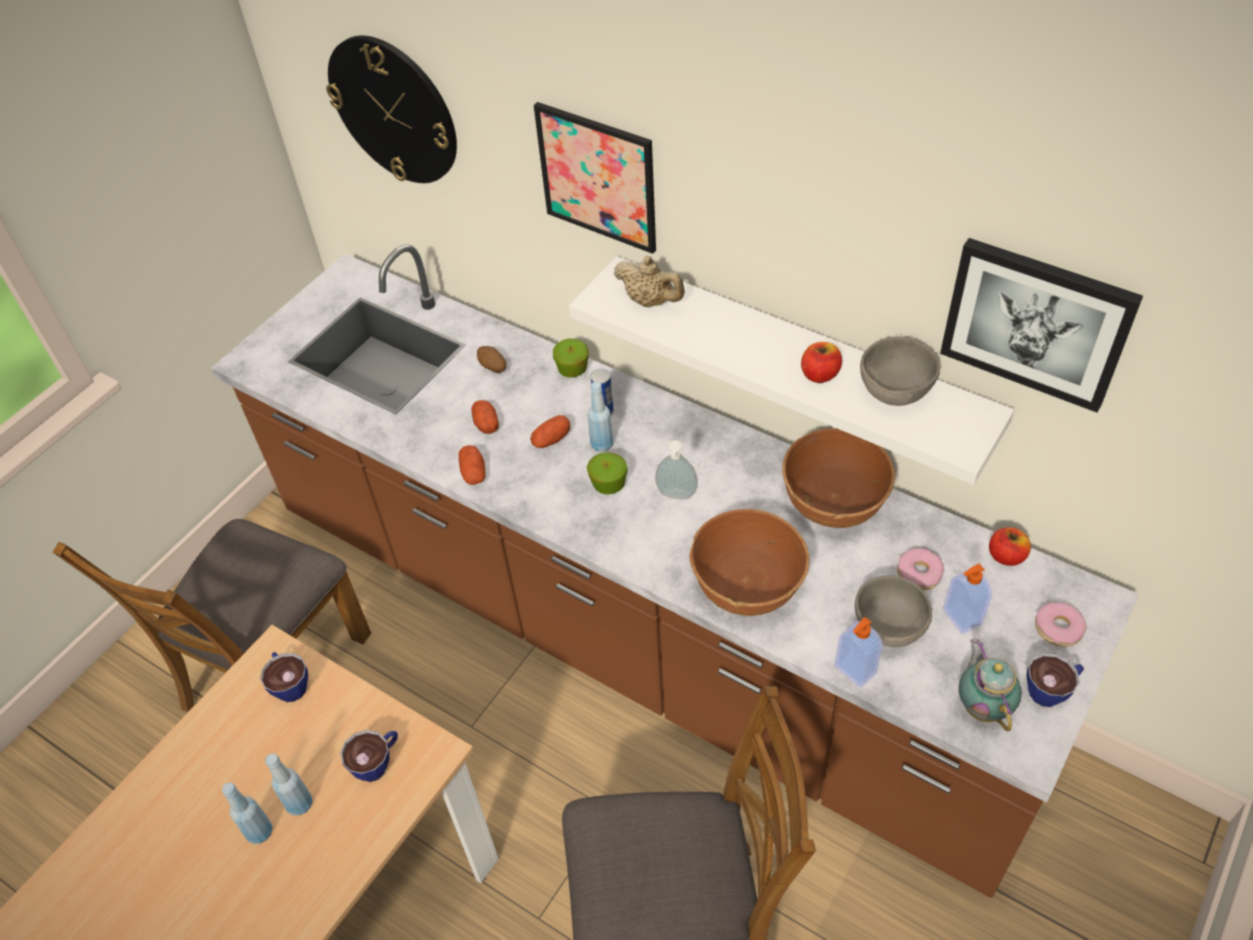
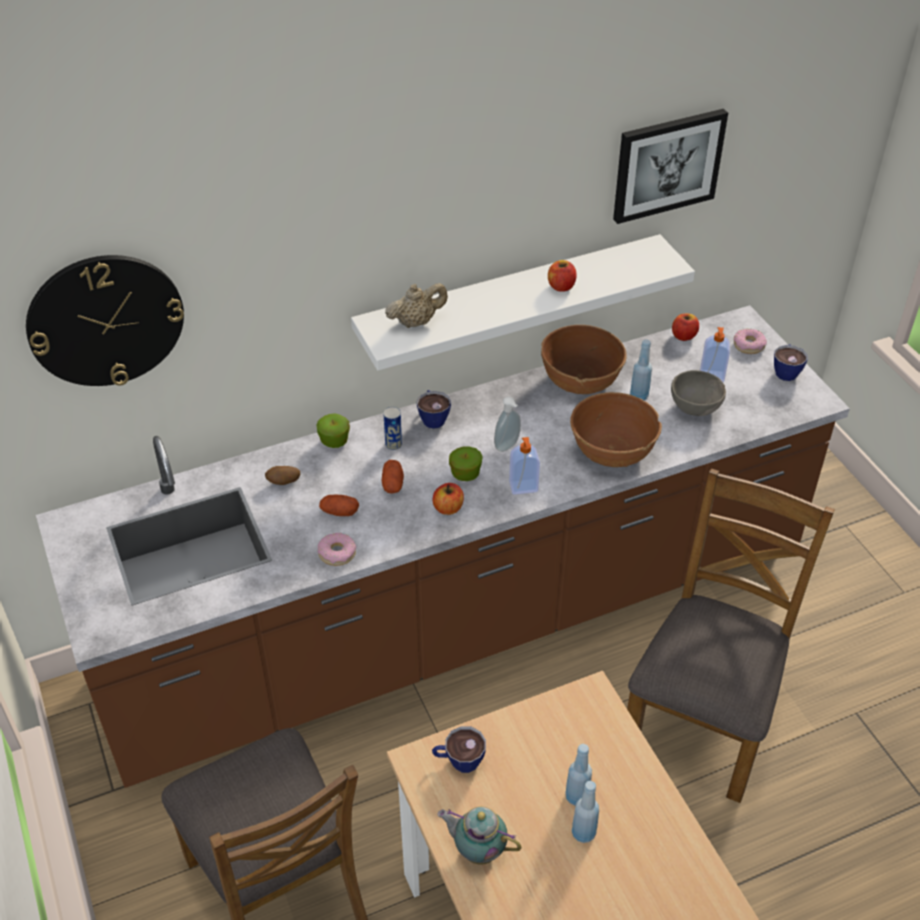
camera: 60 degrees left, 5 degrees down
cup [340,730,398,782] -> cup moved to [416,390,451,429]
potato [459,445,486,485] -> none
picture [534,102,656,254] -> none
blue bottle [588,382,613,452] -> blue bottle moved to [630,340,652,400]
soap dispenser [835,617,883,688] -> soap dispenser moved to [509,437,540,495]
grey bowl [860,336,940,406] -> none
donut [897,548,944,590] -> donut moved to [318,533,356,566]
teapot [959,639,1022,731] -> teapot moved to [437,806,521,865]
none -> apple [433,483,464,515]

